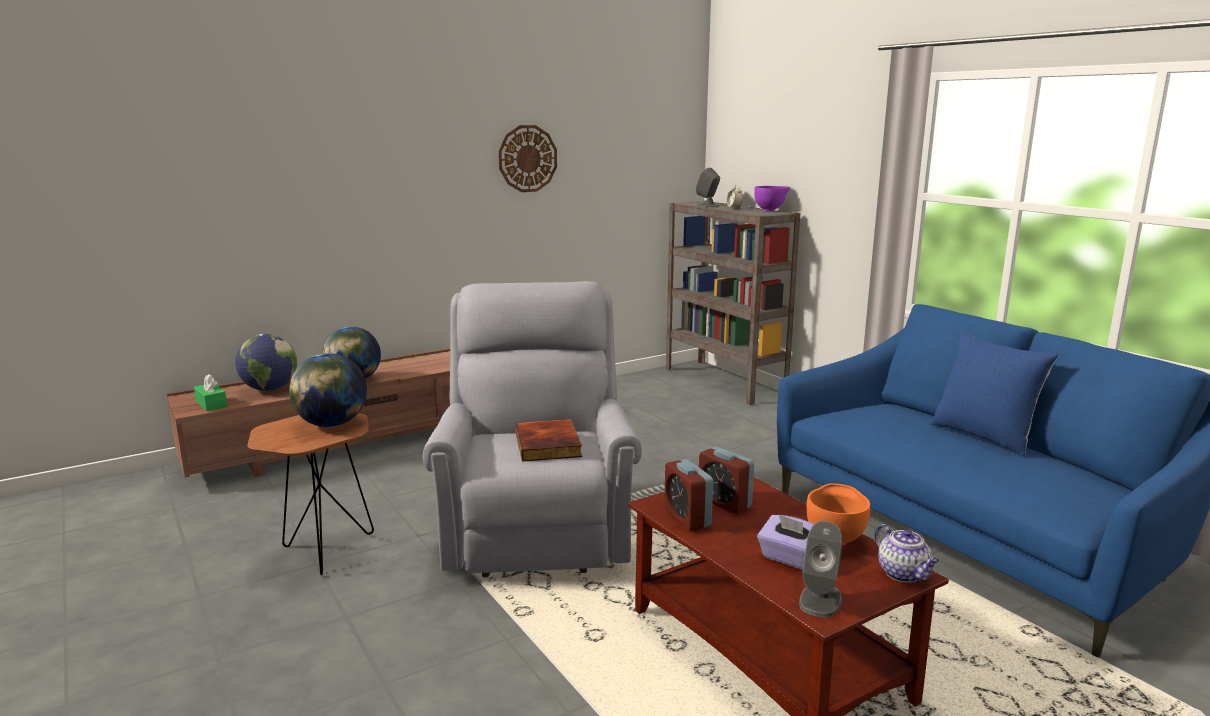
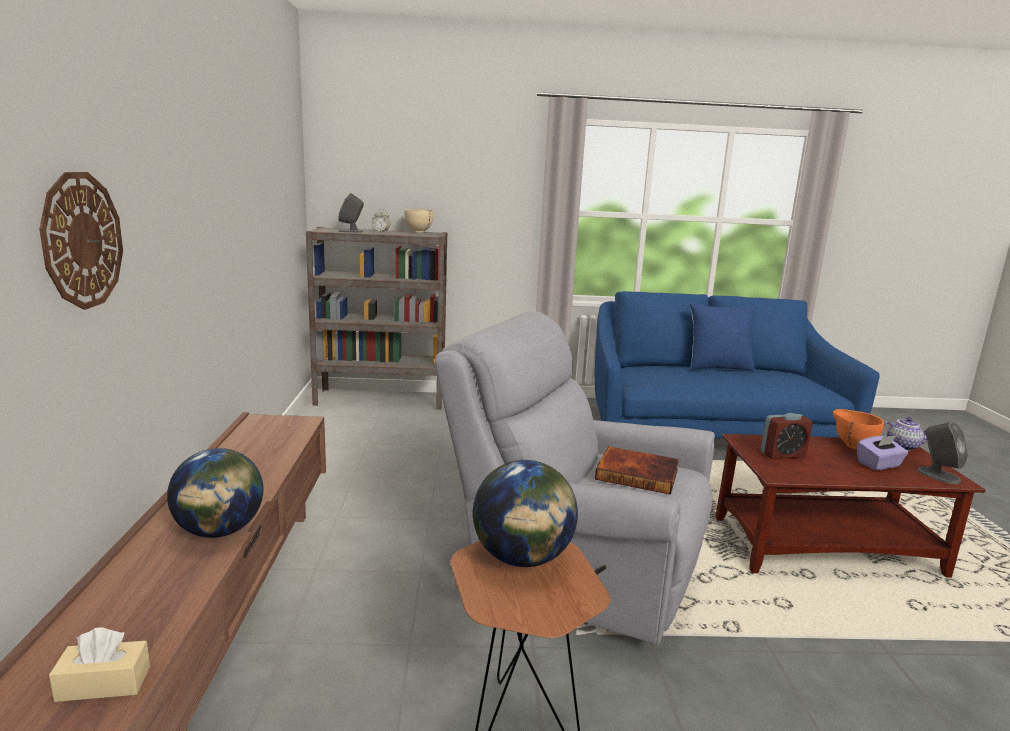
camera: 60 degrees left, 0 degrees up
green tissue box [194,374,227,411] -> beige tissue box [49,627,150,702]
globe [235,334,297,391] -> none
wall clock [498,125,557,192] -> wall clock moved to [39,172,123,310]
alarm clock [664,459,713,531] -> none
purple bowl [754,186,790,212] -> beige bowl [404,209,434,233]

